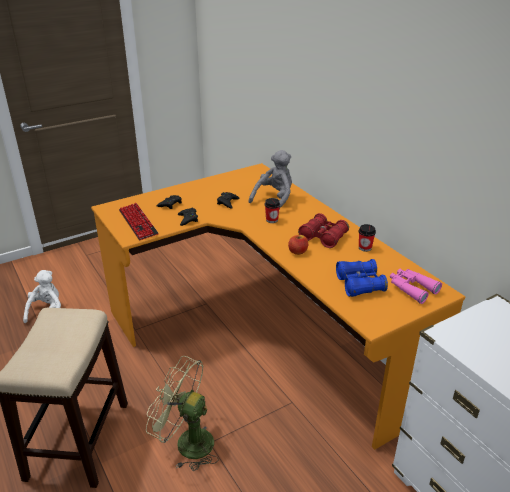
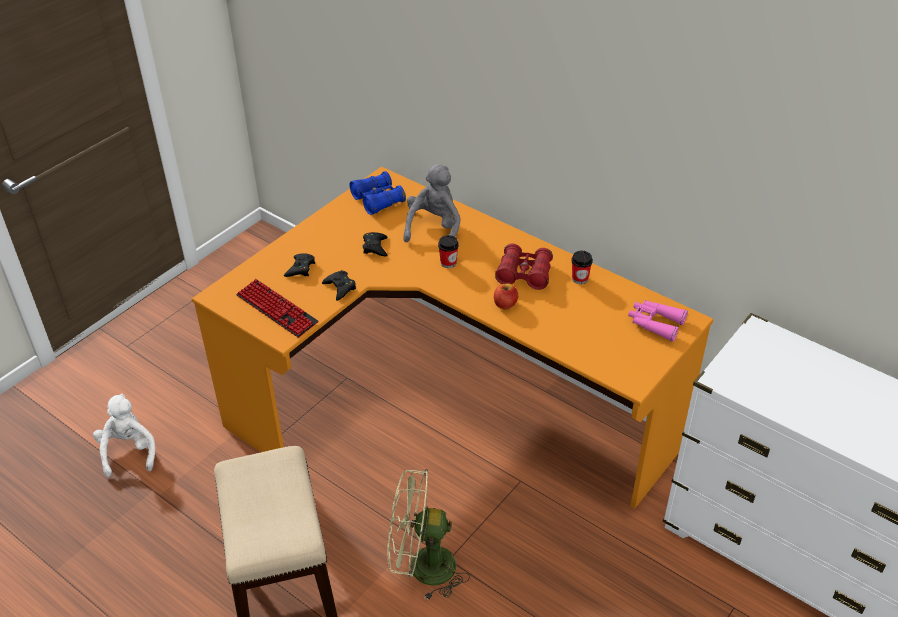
camera: 20 degrees left, 10 degrees up
blue binoculars [336,259,388,297] -> blue binoculars moved to [349,171,406,215]

